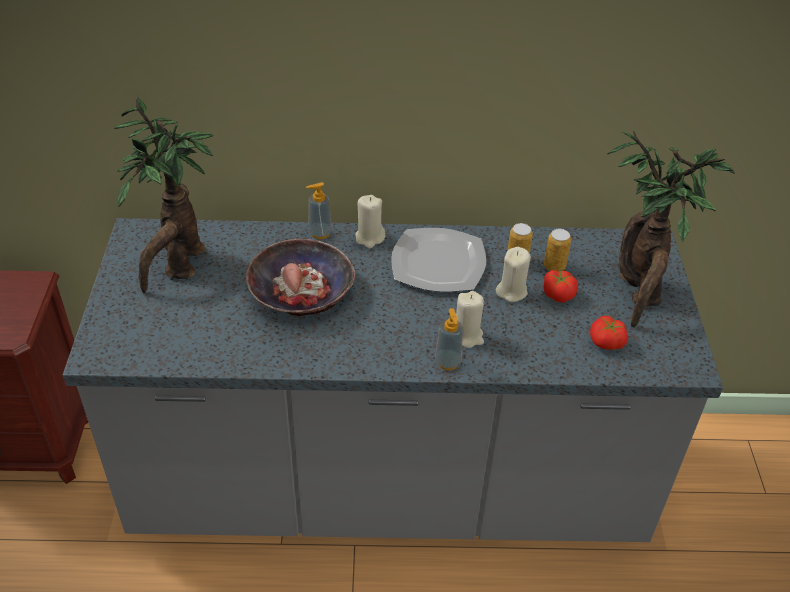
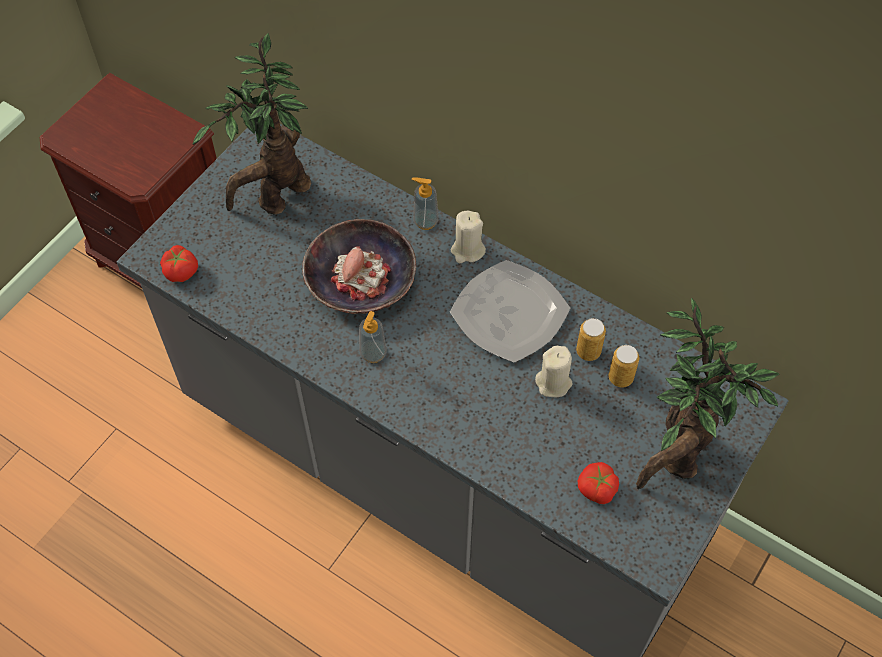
camera: 35 degrees right, 15 degrees up
soap dispenser [435,308,463,370] -> soap dispenser moved to [359,311,387,363]
beige candle [456,291,484,348] -> none
tomato [543,270,578,303] -> tomato moved to [160,245,198,282]

